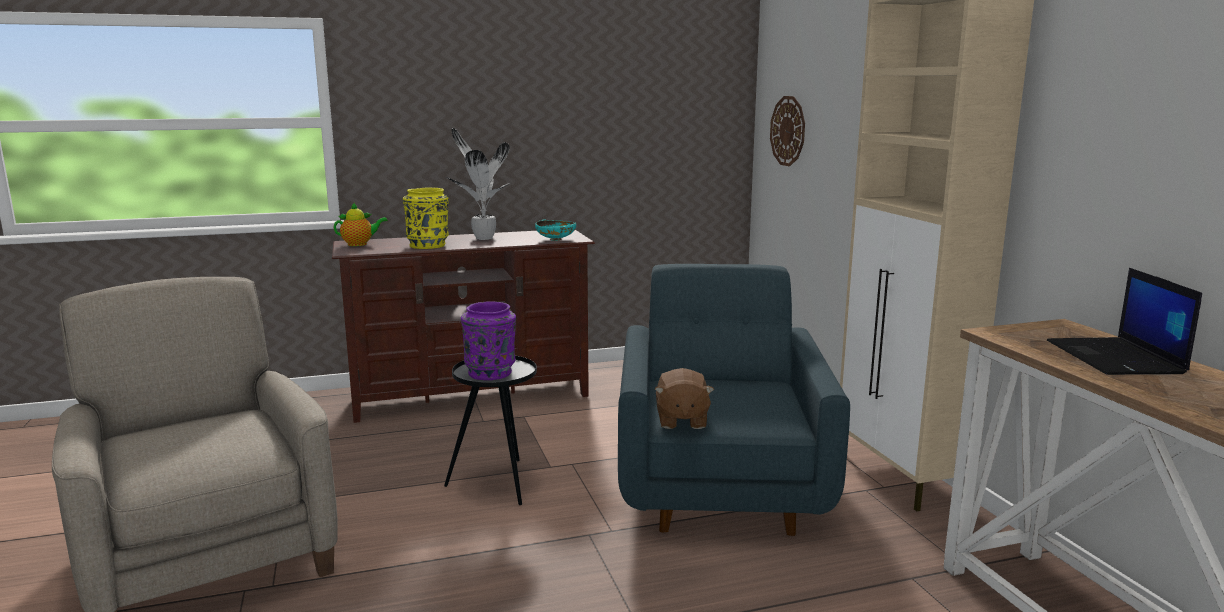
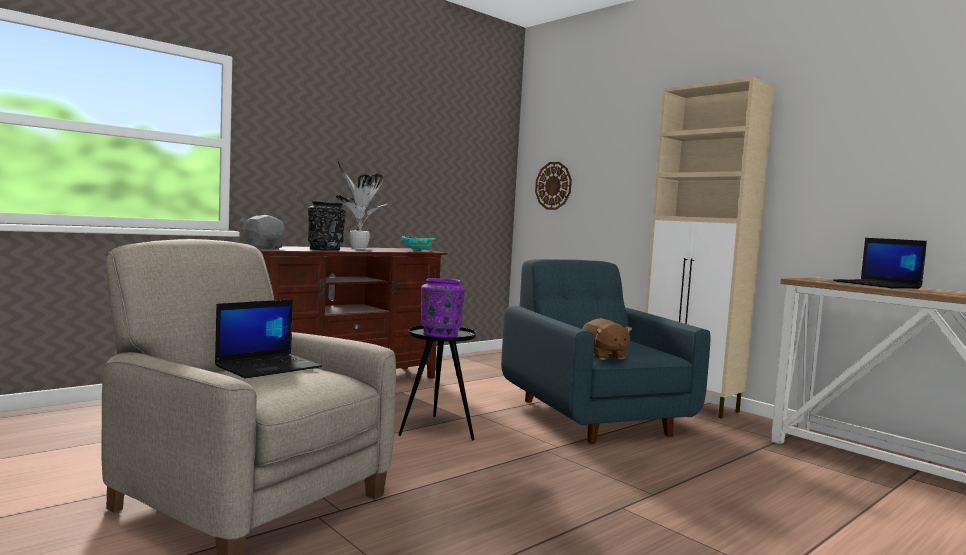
camera: 25 degrees left, 10 degrees down
teapot [334,203,388,246] -> grey plush toy [240,215,285,248]
yellow vase [403,187,449,249] -> black vase [308,201,346,251]
none -> laptop [215,299,322,379]

